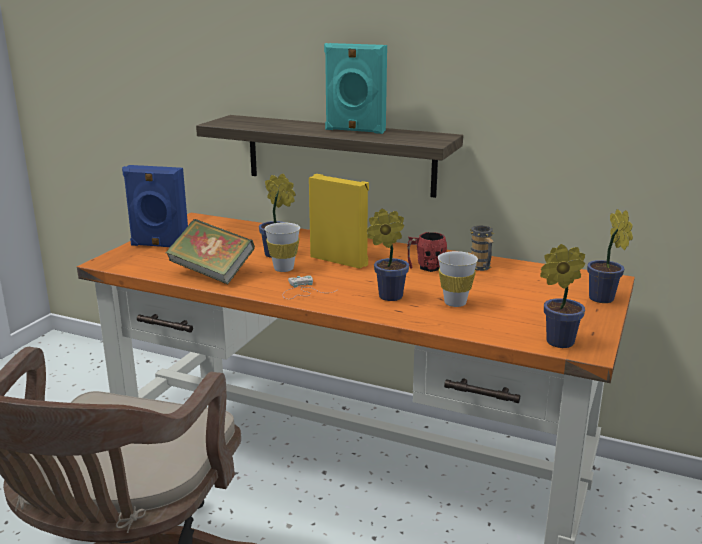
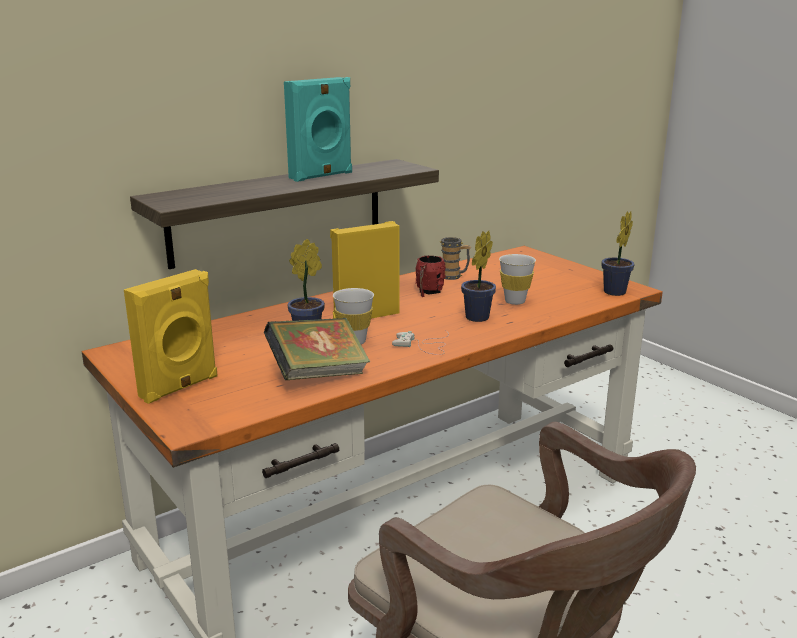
camera: 60 degrees left, 0 degrees up
blue speaker [122,165,188,247] -> yellow speaker [124,269,218,404]
potted plant [587,209,633,303] -> none

